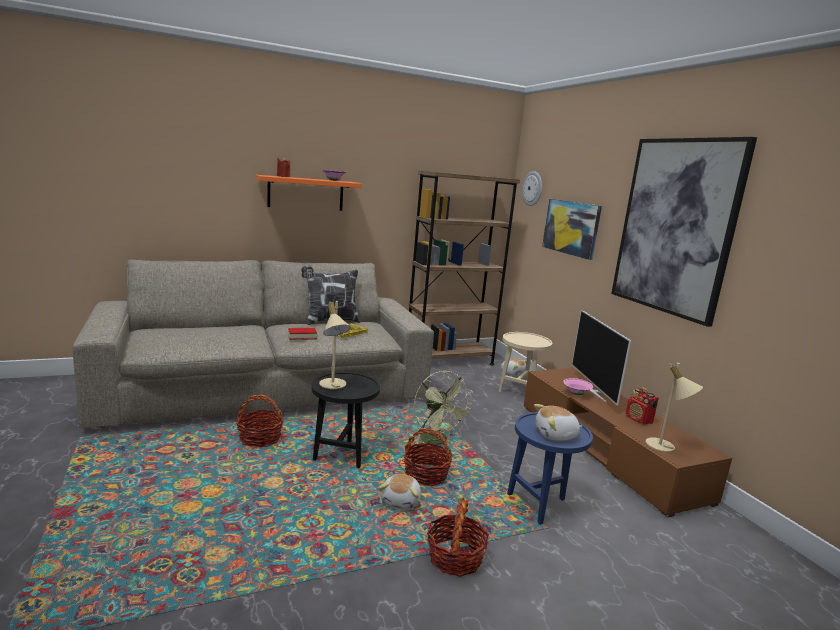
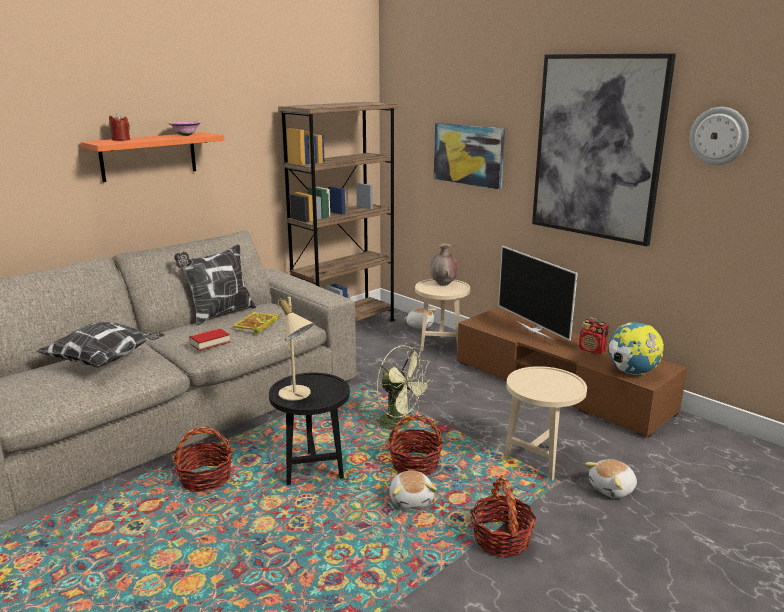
camera: 20 degrees left, 5 degrees up
blue side table [507,412,593,525] -> beige side table [504,366,587,481]
wall clock [522,171,542,206] -> wall clock moved to [689,107,749,165]
plush toy [534,404,583,441] -> plush toy moved to [585,459,637,498]
pink bowl [563,378,593,395] -> none
beige table lamp [646,363,703,452] -> globe [608,322,664,375]
none -> pillow [37,322,165,368]
none -> brown vase [430,244,459,286]

